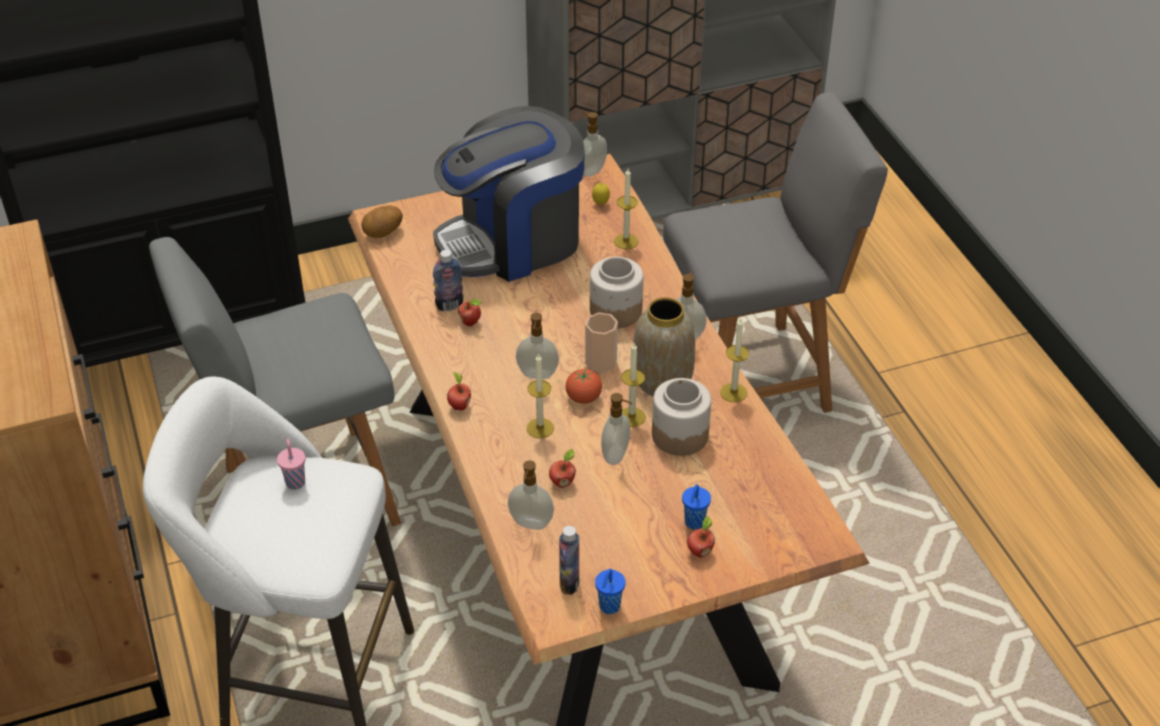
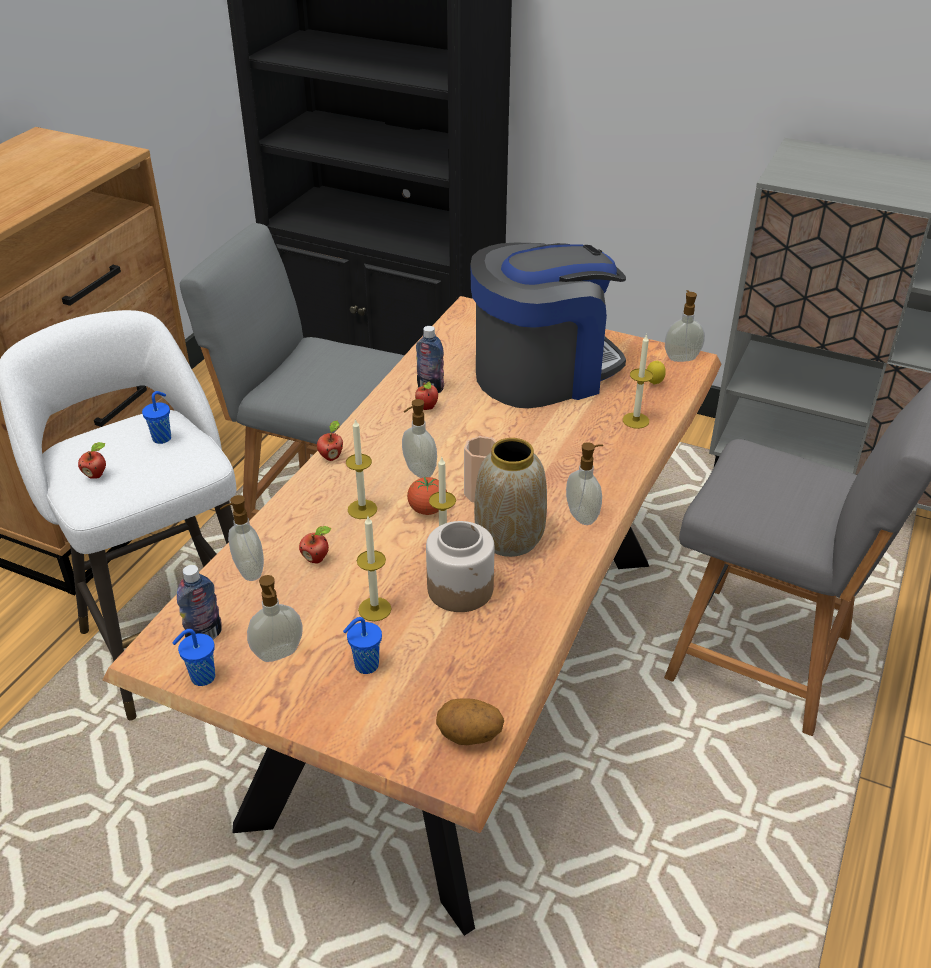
camera: 45 degrees right, 5 degrees down
pink cup [277,439,306,490] -> blue cup [142,391,171,444]
potato [361,205,403,238] -> potato moved to [436,698,504,745]
coffee machine [433,106,585,282] -> coffee machine turned 135 degrees clockwise [470,243,626,408]
jar [590,257,643,328] -> none
soap dispenser [601,393,632,465] -> soap dispenser moved to [247,575,303,662]
apple [687,516,715,558] -> apple moved to [78,442,106,479]
candle [720,319,749,402] -> candle moved to [357,516,391,621]

